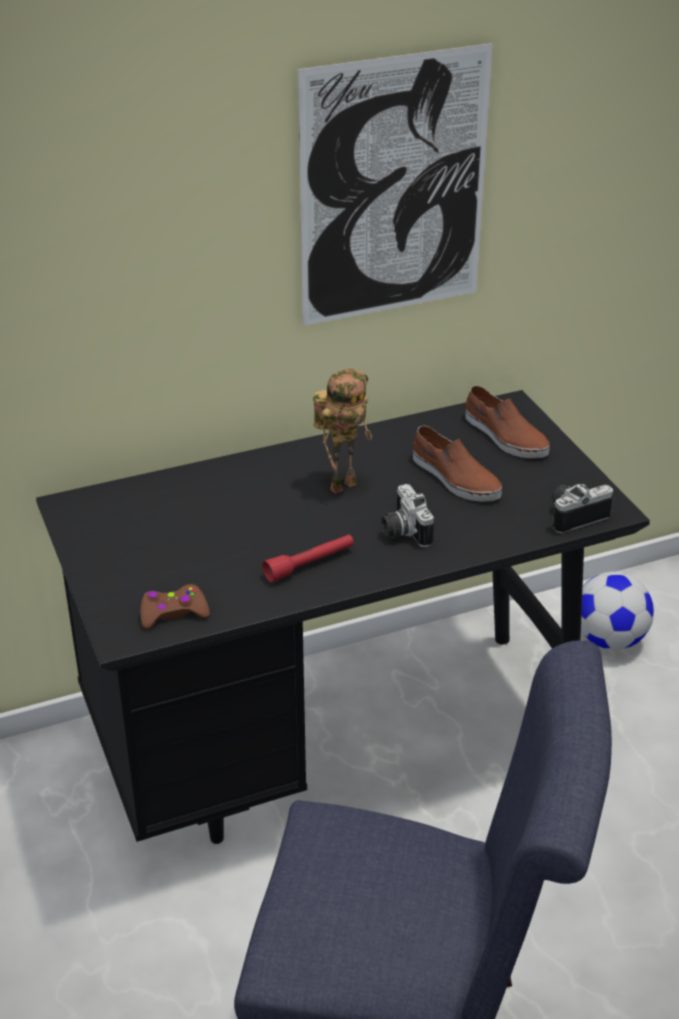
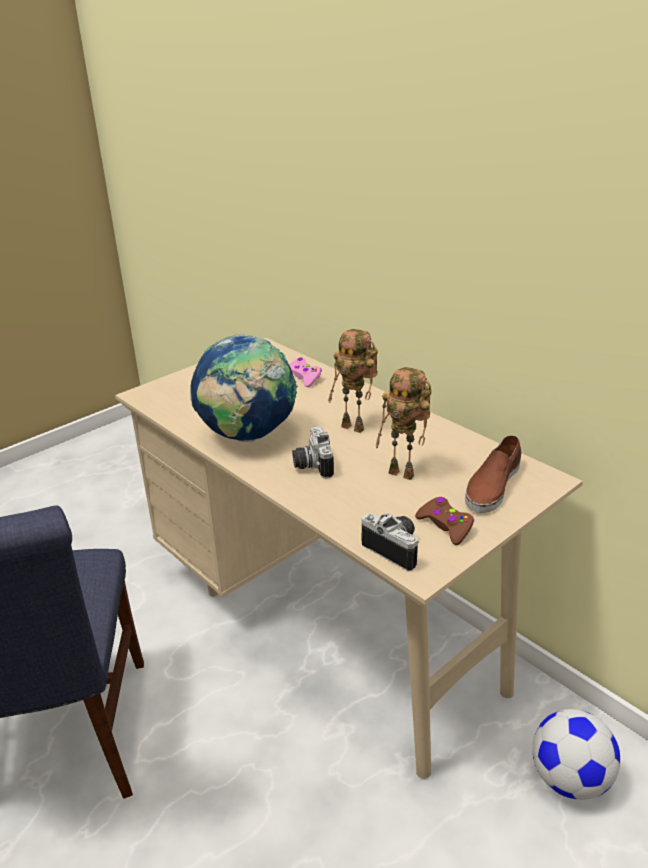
camera: 70 degrees right, 5 degrees down
black desk [36,390,650,844] -> beige desk [115,338,583,779]
brown game controller [141,584,210,629] -> brown game controller moved to [415,497,474,545]
red flashlight [262,534,354,583] -> globe [190,333,298,442]
picture [298,43,492,326] -> none
camera [381,484,434,547] -> camera turned 60 degrees counterclockwise [292,426,334,479]
brown shoe [413,425,502,502] -> toy robot [376,367,432,480]
none -> pink game controller [289,357,322,387]

